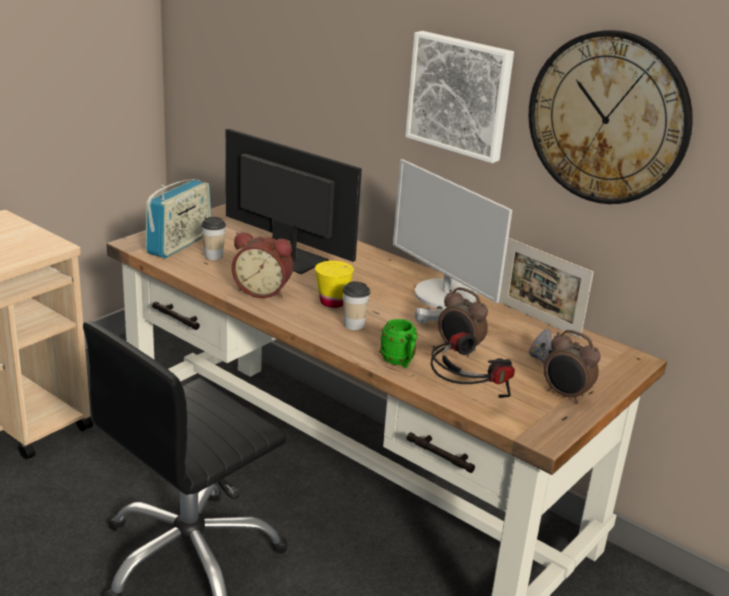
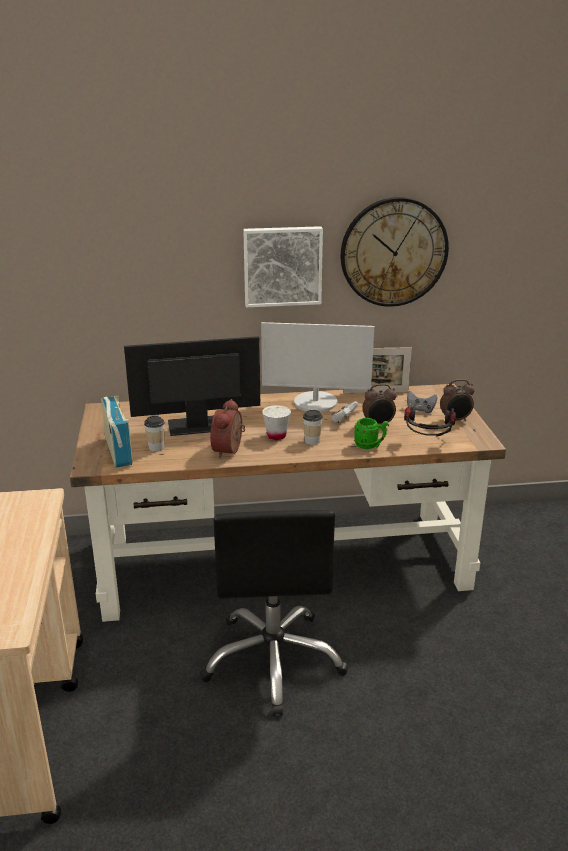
camera: 45 degrees left, 0 degrees up
alarm clock [232,232,293,298] -> alarm clock turned 135 degrees clockwise [210,399,245,458]
yellow cup [315,261,354,308] -> white cup [262,405,291,440]

